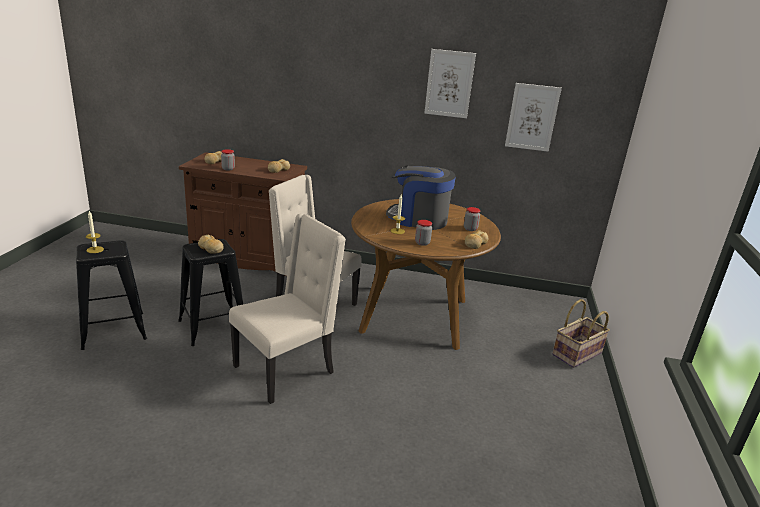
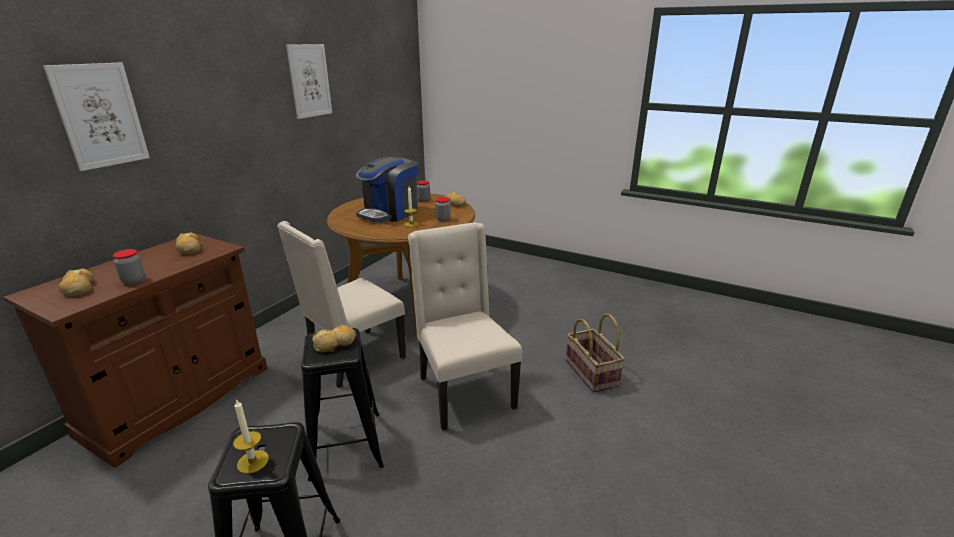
camera: 70 degrees left, 0 degrees up
picture [505,83,562,152] -> picture moved to [43,63,150,171]
basket [552,299,610,368] -> basket moved to [566,313,625,392]

